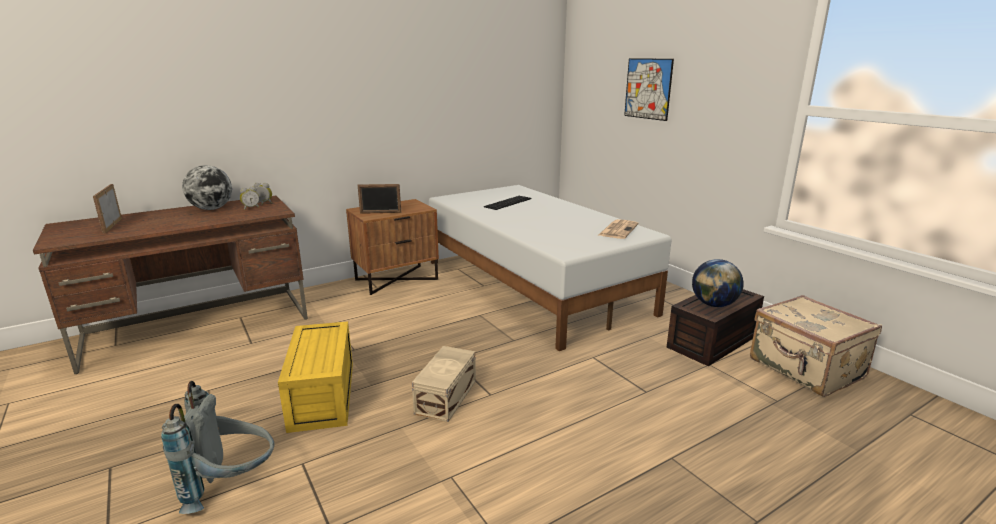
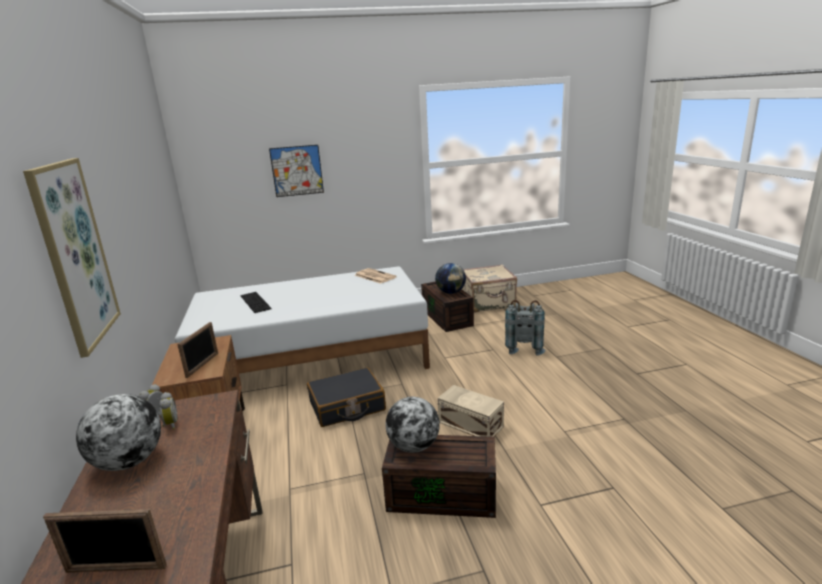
camera: 70 degrees left, 0 degrees up
grey backpack [161,381,275,514] -> grey backpack moved to [505,300,545,355]
yellow storage box [278,322,353,433] -> brown storage box [382,435,496,518]
none -> picture [23,158,121,358]
none -> black suitcase [307,368,386,427]
none -> globe [386,397,440,453]

